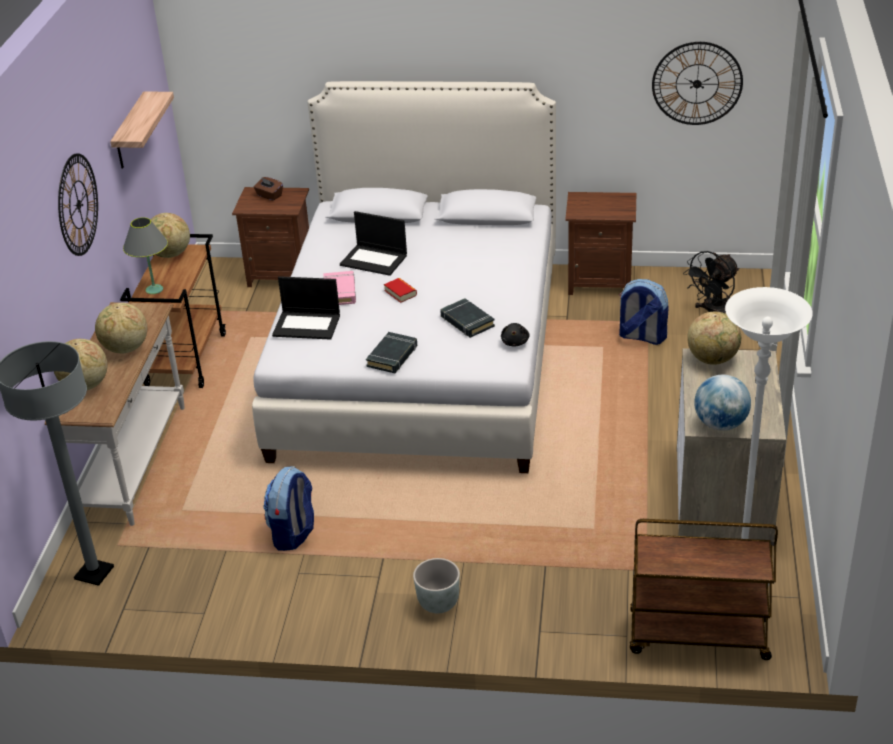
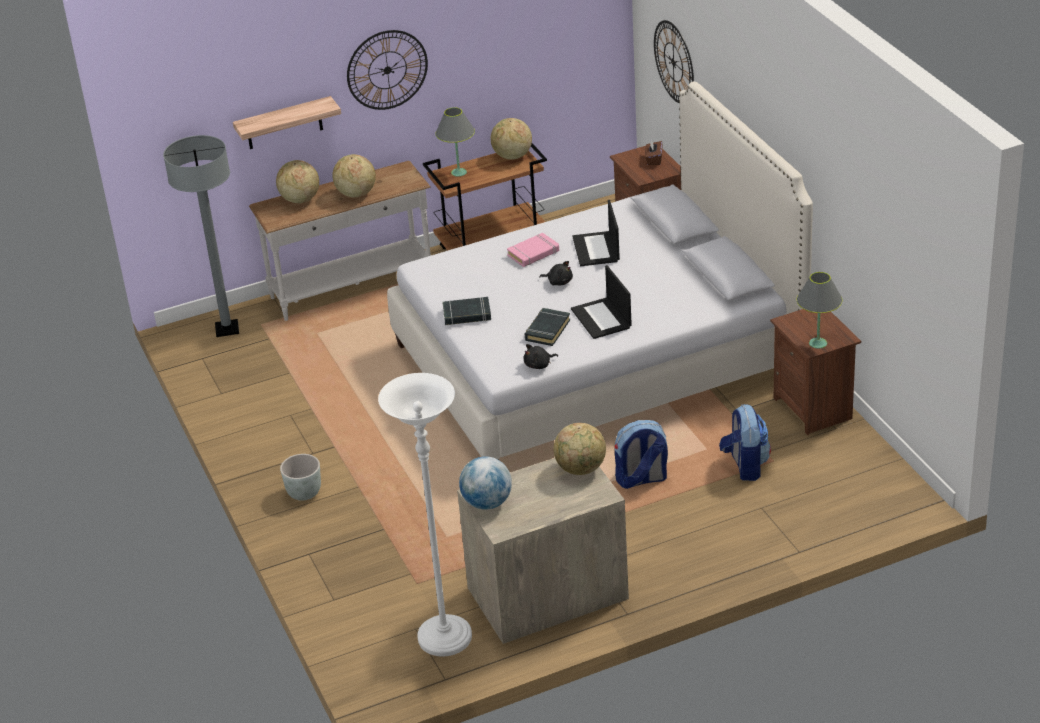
camera: 60 degrees right, 0 degrees up
shelf [110,92,174,169] -> shelf moved to [233,96,341,149]
backpack [264,466,314,551] -> backpack moved to [615,420,668,489]
laptop [272,276,340,340] -> laptop moved to [571,265,632,339]
book [384,278,417,303] -> black plush toy [539,261,573,285]
brown cart [630,519,778,660] -> none
wall clock [652,42,743,125] -> wall clock moved to [654,20,694,104]
black fan [683,251,739,313] -> none
none -> grey table lamp [797,272,842,349]

